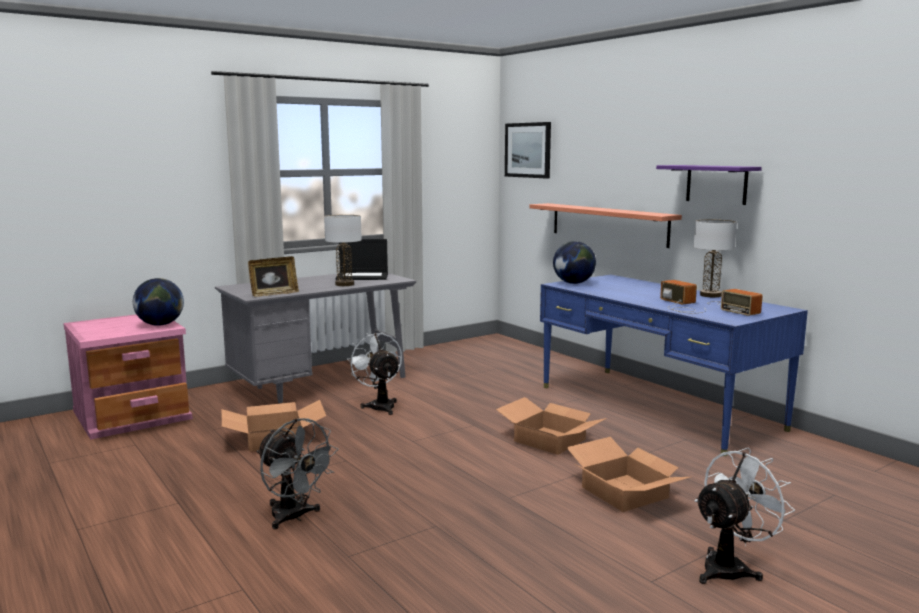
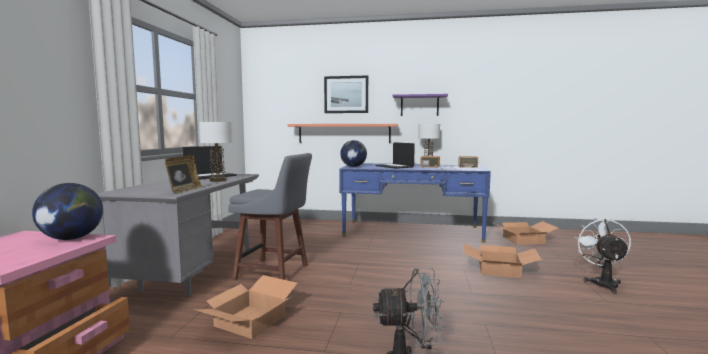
camera: 45 degrees left, 5 degrees down
white fan [347,332,402,415] -> grey stool [228,153,312,280]
cardboard box [496,397,607,455] -> cardboard box moved to [494,221,558,245]
picture [505,122,551,179] -> picture moved to [324,75,368,113]
none -> laptop [376,142,415,169]

